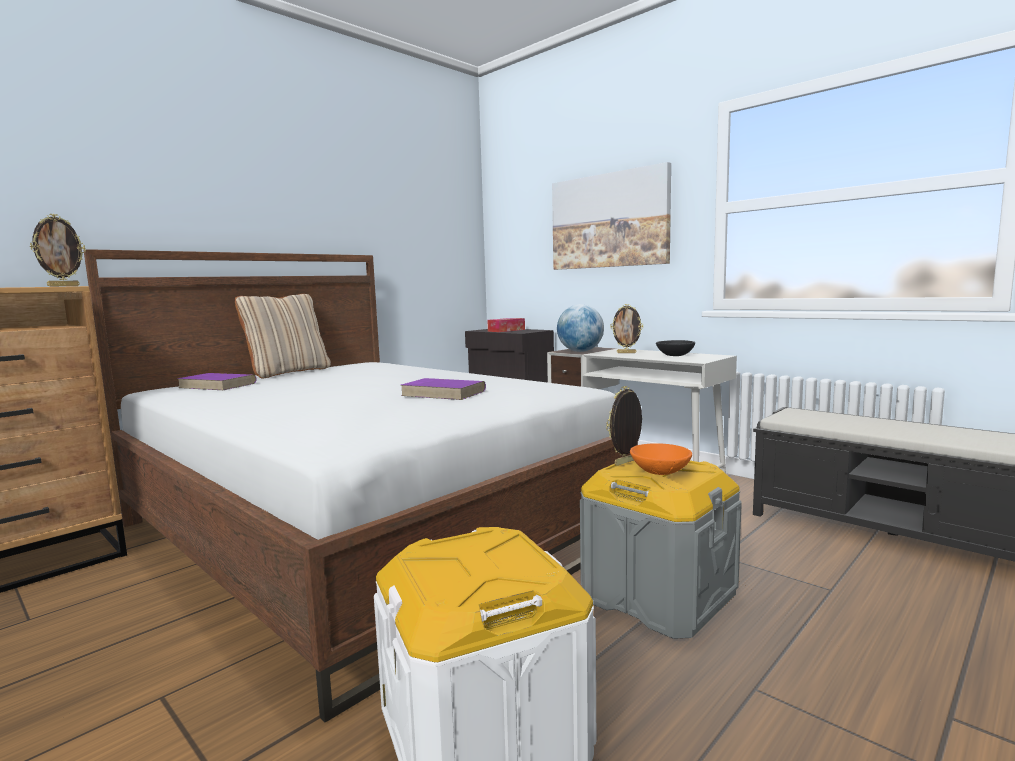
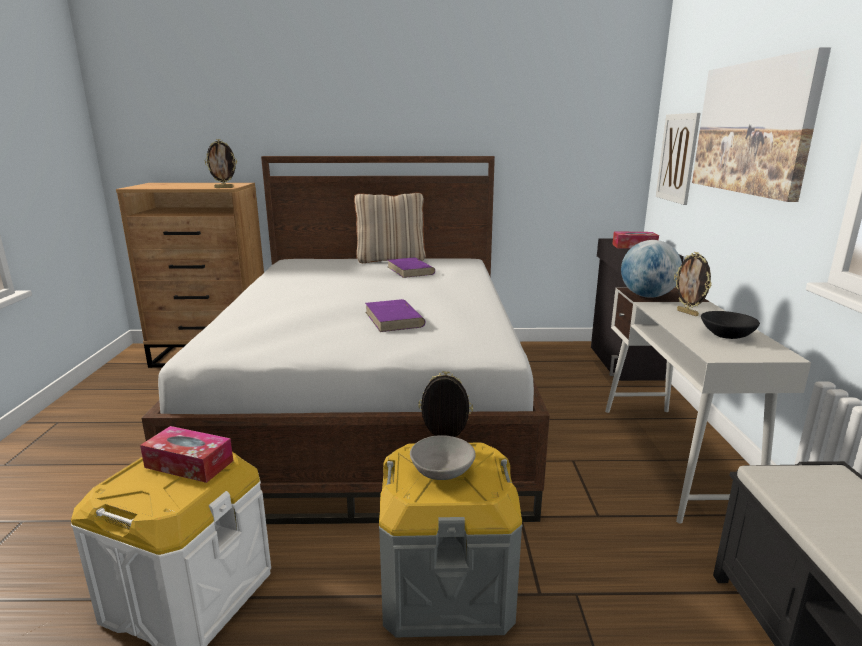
camera: 45 degrees right, 10 degrees up
purple book [177,373,257,390] -> purple book moved to [388,257,435,278]
orange bowl [630,443,692,475] -> grey bowl [410,435,476,480]
none -> tissue box [140,426,233,483]
none -> picture [656,113,701,205]

